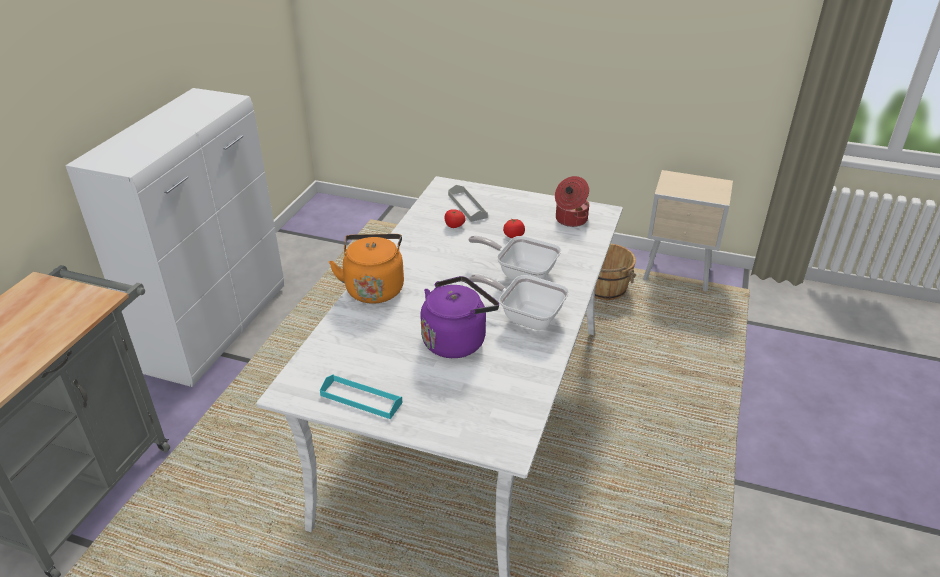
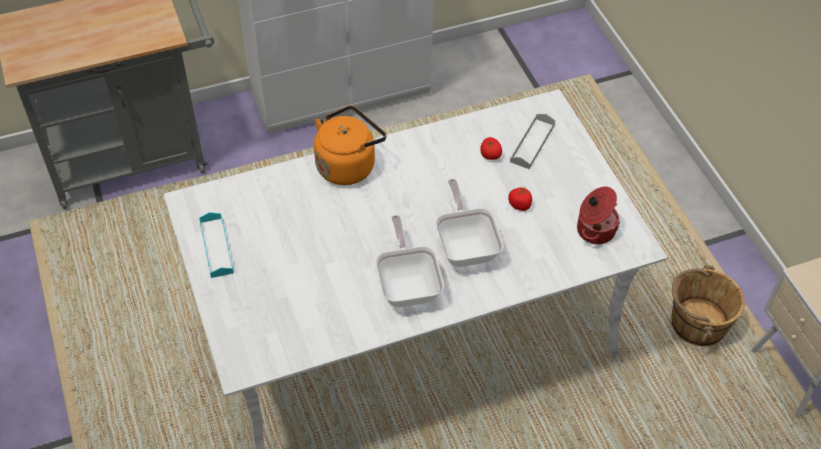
camera: 50 degrees right, 15 degrees up
purple kettle [420,276,499,358] -> none

